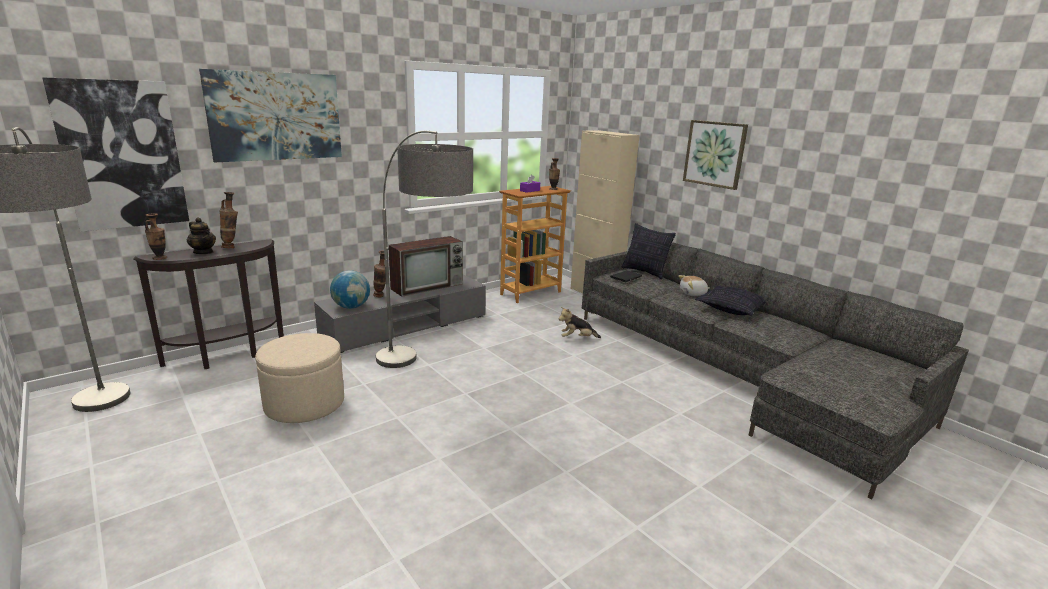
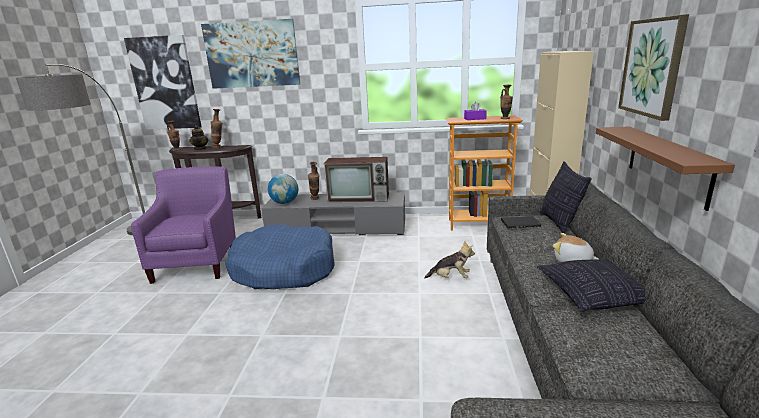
camera: 45 degrees right, 0 degrees up
beige ottoman [255,333,344,423] -> purple armchair [131,166,236,284]
floor lamp [376,131,473,368] -> blue dog bed [226,224,335,289]
plush toy [558,307,601,338] -> plush toy turned 150 degrees clockwise [424,241,475,279]
none -> brown shelf [596,126,735,211]

